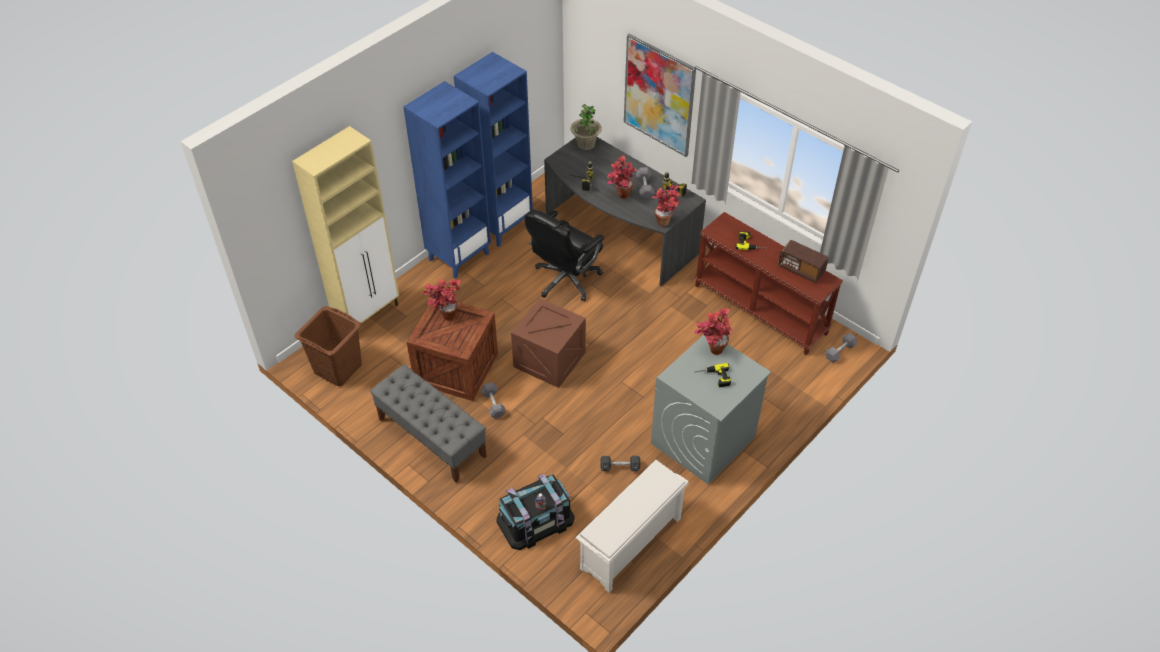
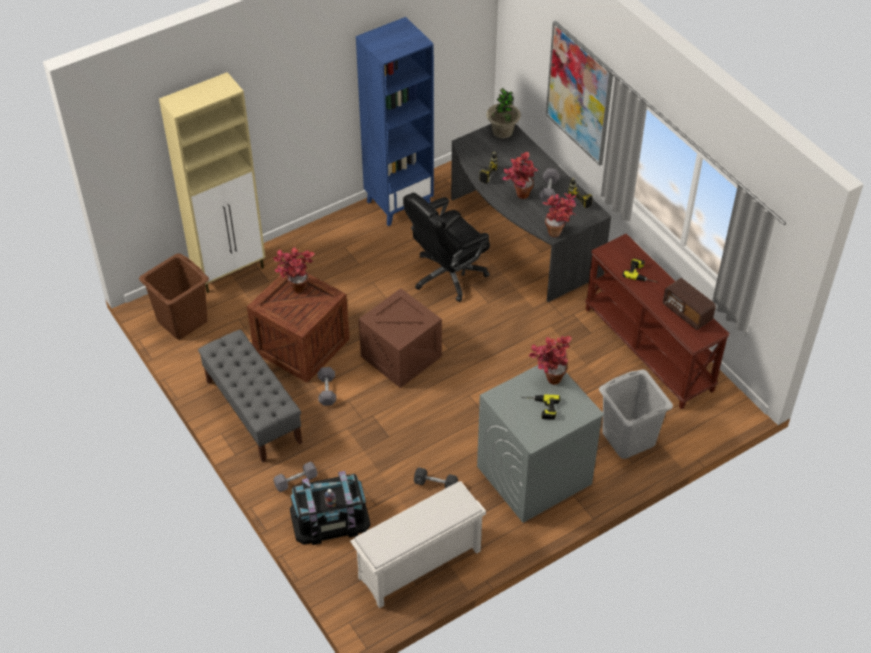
camera: 15 degrees right, 0 degrees up
blue bookcase [404,81,491,279] -> none
grey dumbbell [825,333,858,363] -> grey dumbbell moved to [273,462,318,492]
none -> grey laundry basket [599,369,673,459]

